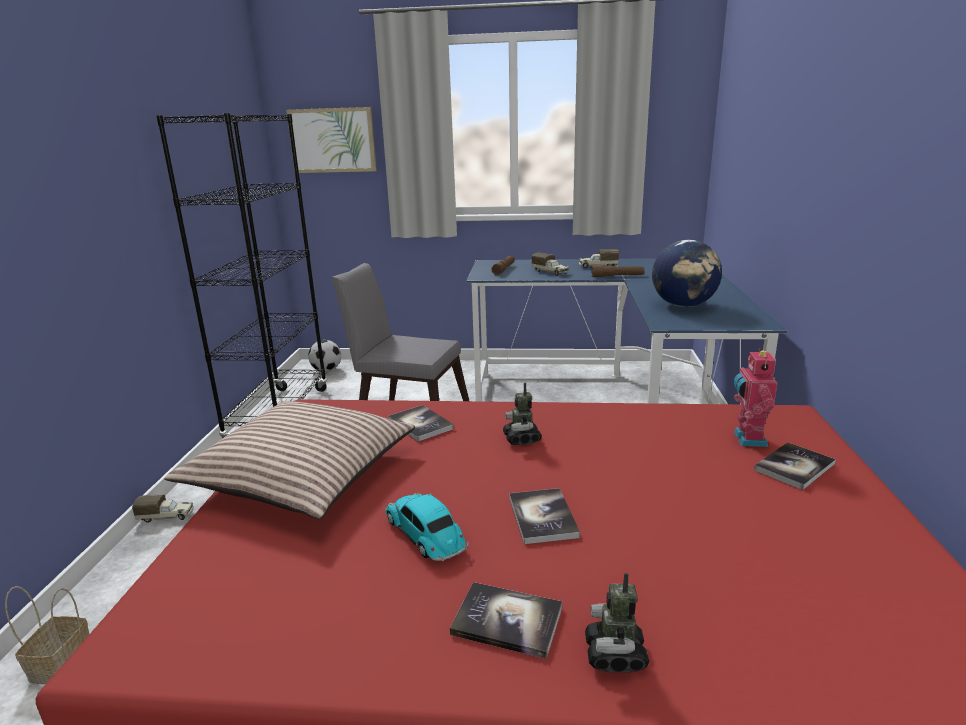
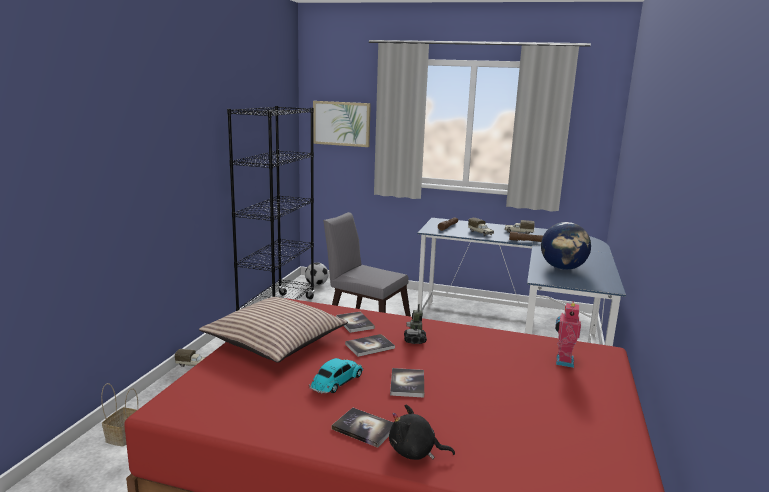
camera: 10 degrees right, 5 degrees down
toy car [385,493,469,561] -> toy car turned 60 degrees clockwise [309,358,364,394]
toy robot [585,573,649,673] -> black plush toy [389,404,455,460]
book [754,442,836,490] -> book moved to [345,334,395,357]

